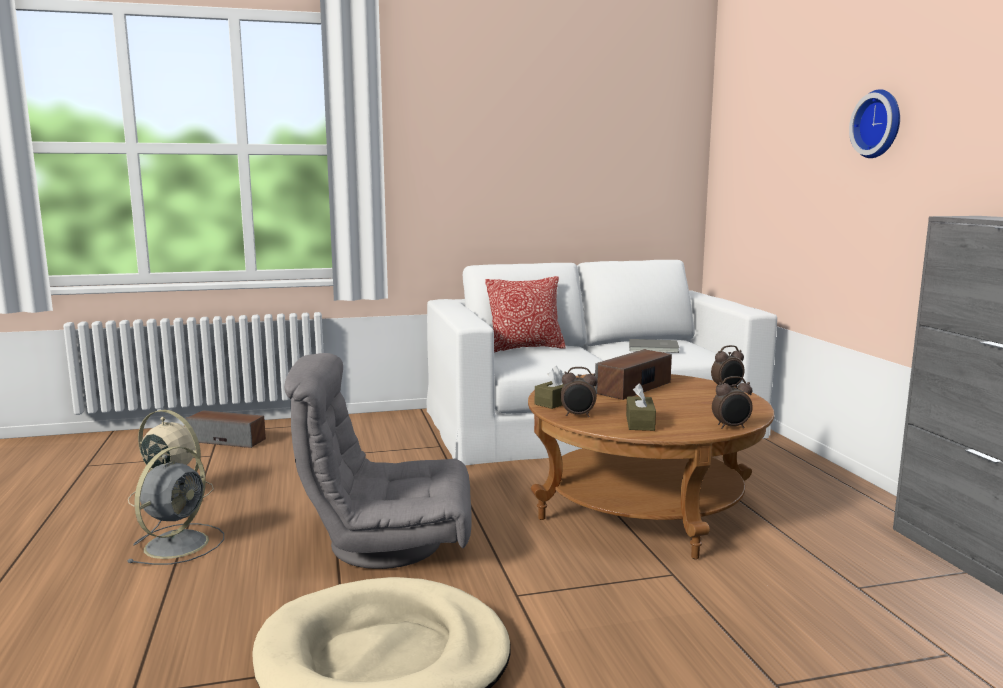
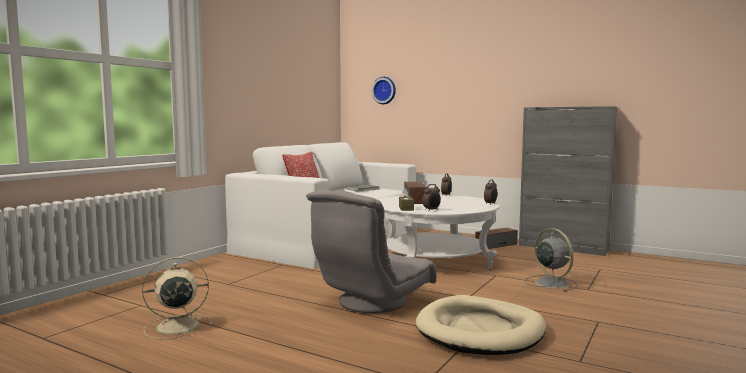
camera: 45 degrees left, 5 degrees down
grey fan [127,446,224,565] -> grey fan moved to [525,228,578,292]
speaker [186,410,266,448] -> speaker moved to [475,228,518,249]
brown coffee table [528,374,774,559] -> white coffee table [378,195,500,270]
brown tissue box [626,384,656,431] -> none
wall clock [849,89,900,158] -> wall clock moved to [372,77,396,104]

